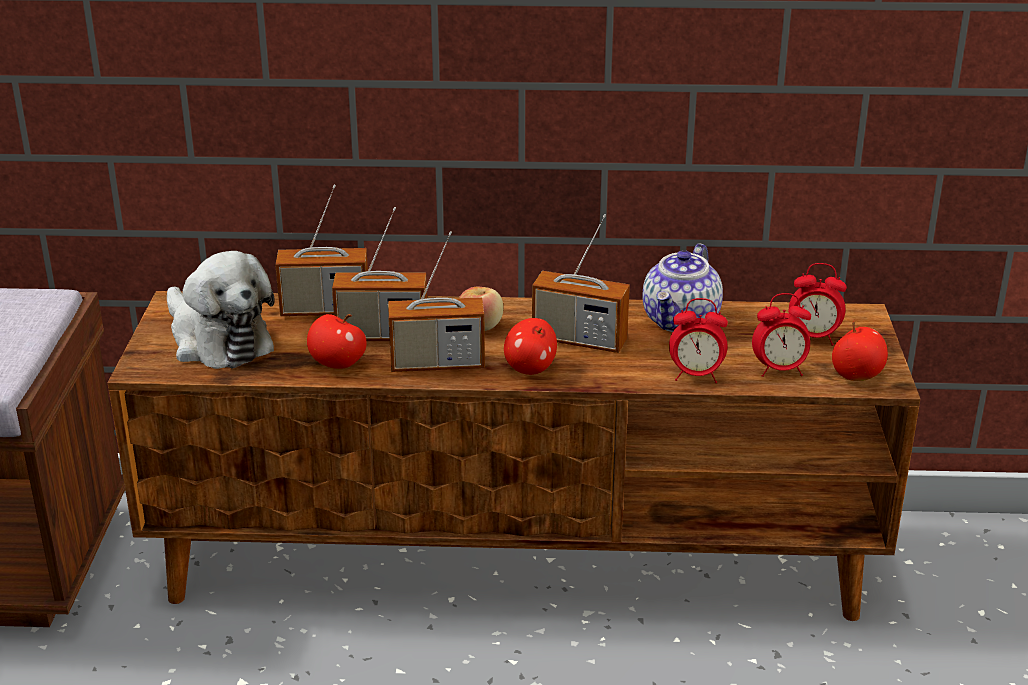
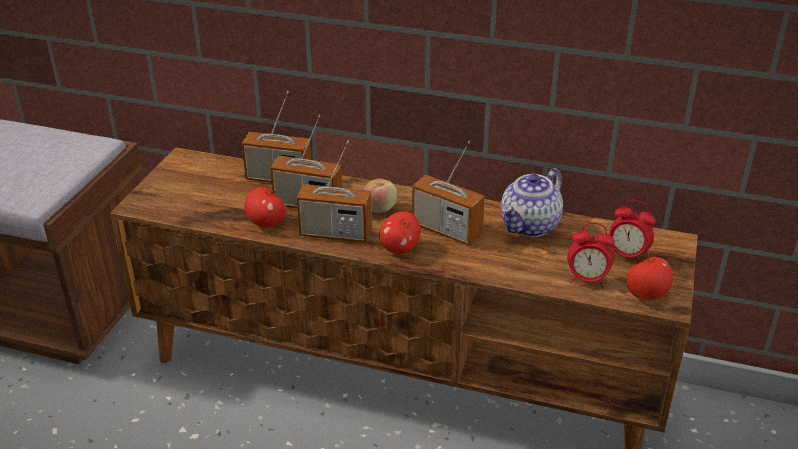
camera: 15 degrees right, 5 degrees up
plush toy [167,251,275,369] -> none
alarm clock [669,298,728,383] -> none

